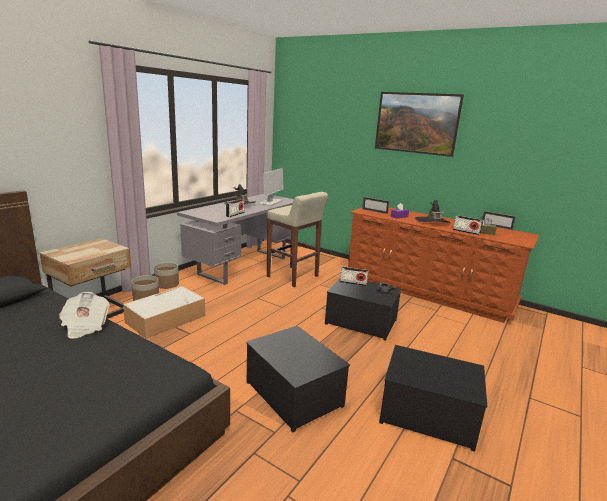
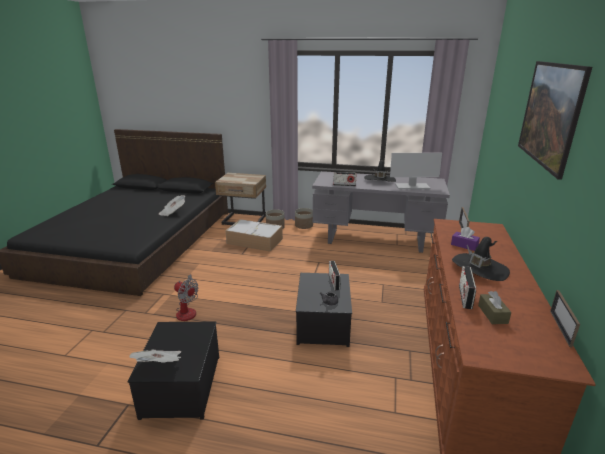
camera: 70 degrees right, 5 degrees up
storage box [246,326,350,433] -> fan [174,274,198,321]
beige stool [267,192,328,287] -> none
none -> newspaper [129,350,181,362]

